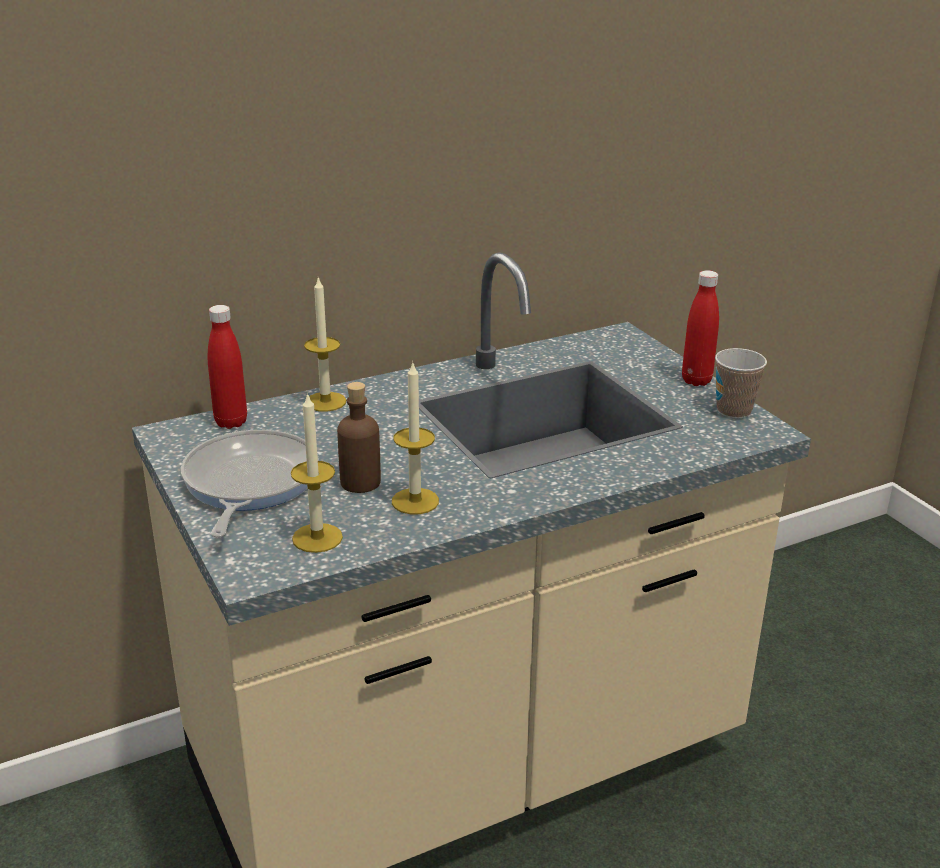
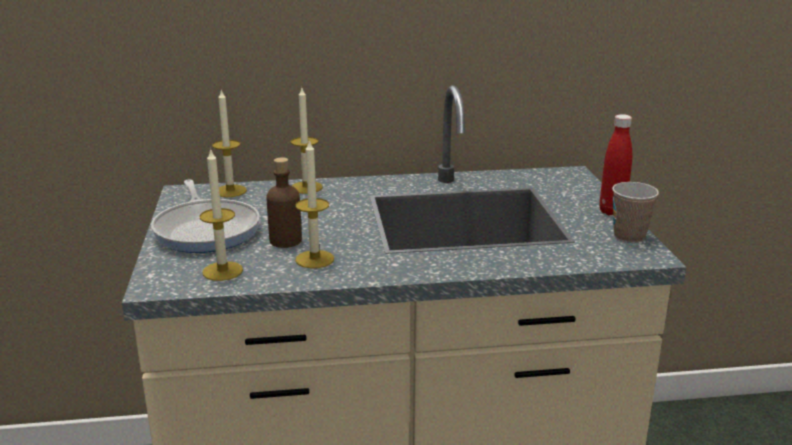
camera: 20 degrees right, 5 degrees down
frying pan [181,430,319,538] -> frying pan turned 135 degrees clockwise [151,179,260,253]
red bottle [208,305,247,429] -> candle [212,89,247,197]

